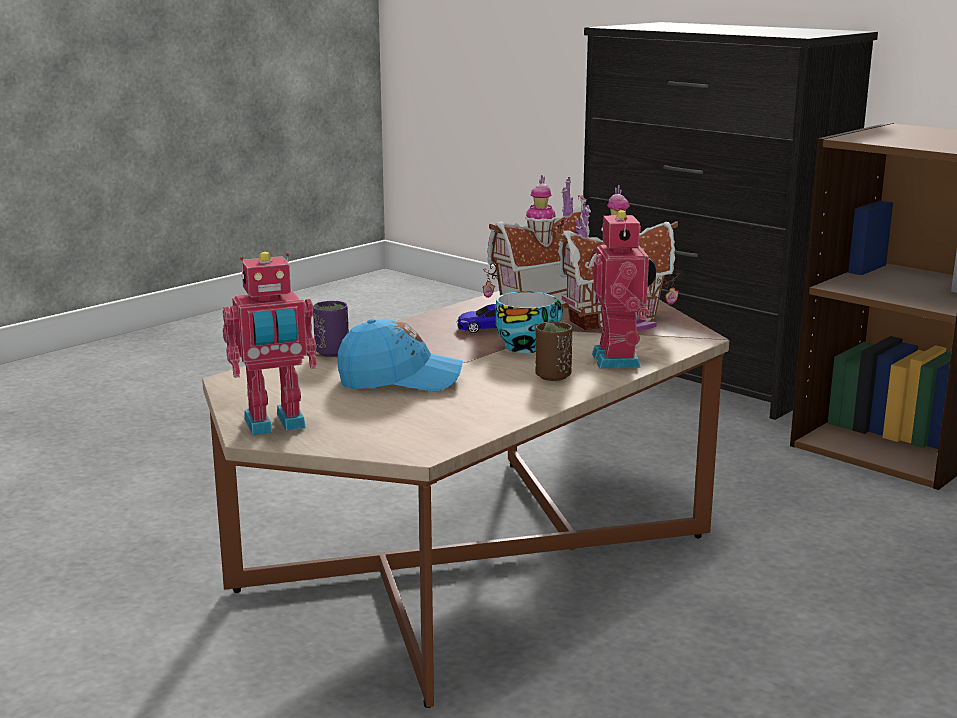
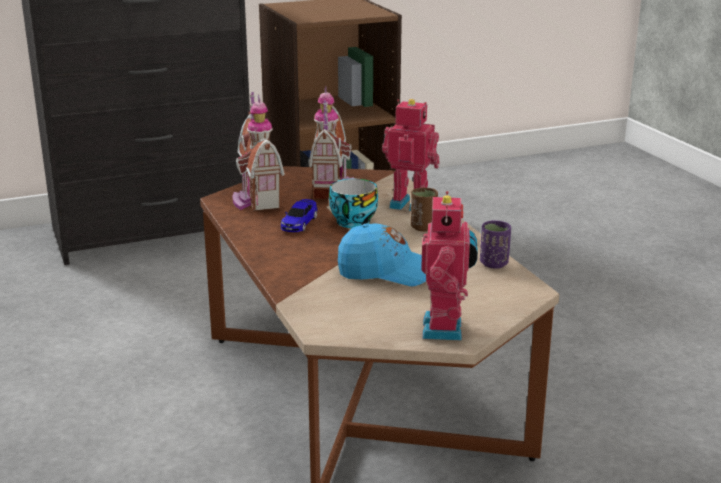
camera: 65 degrees left, 5 degrees up
purple cup [313,301,349,357] -> purple cup moved to [480,220,511,269]
blue cap [338,319,463,392] -> blue cap turned 75 degrees clockwise [338,223,426,286]

